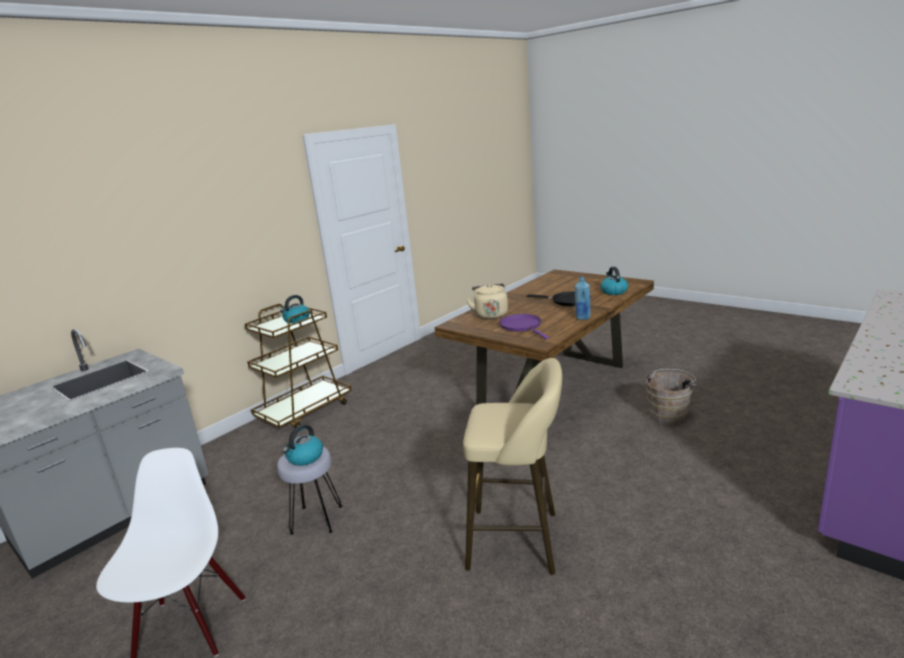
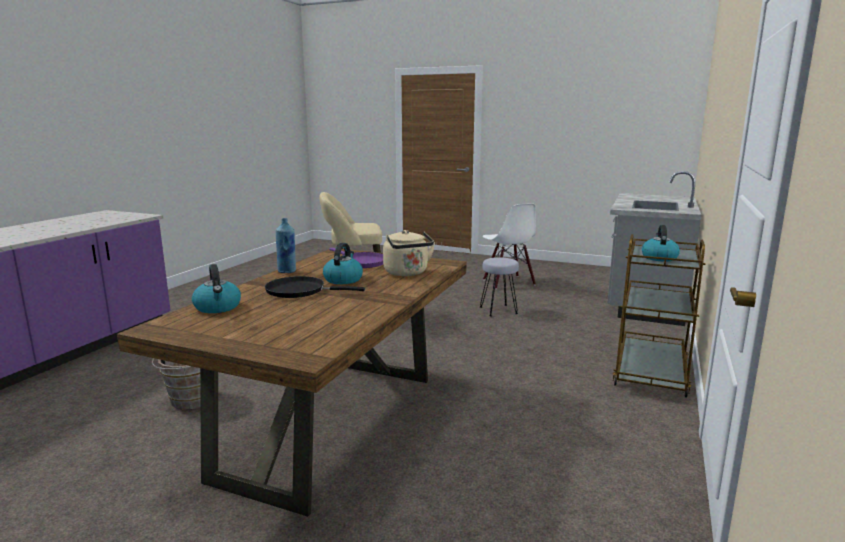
camera: 160 degrees right, 5 degrees down
kettle [282,424,323,466] -> kettle moved to [323,243,363,284]

